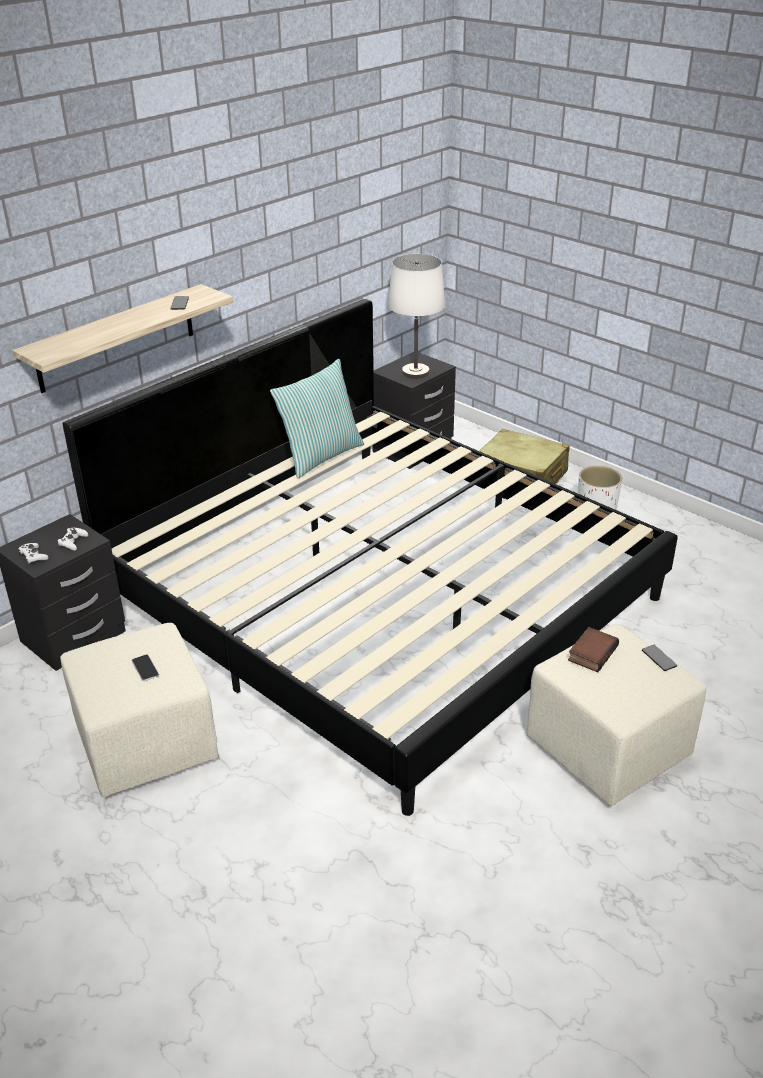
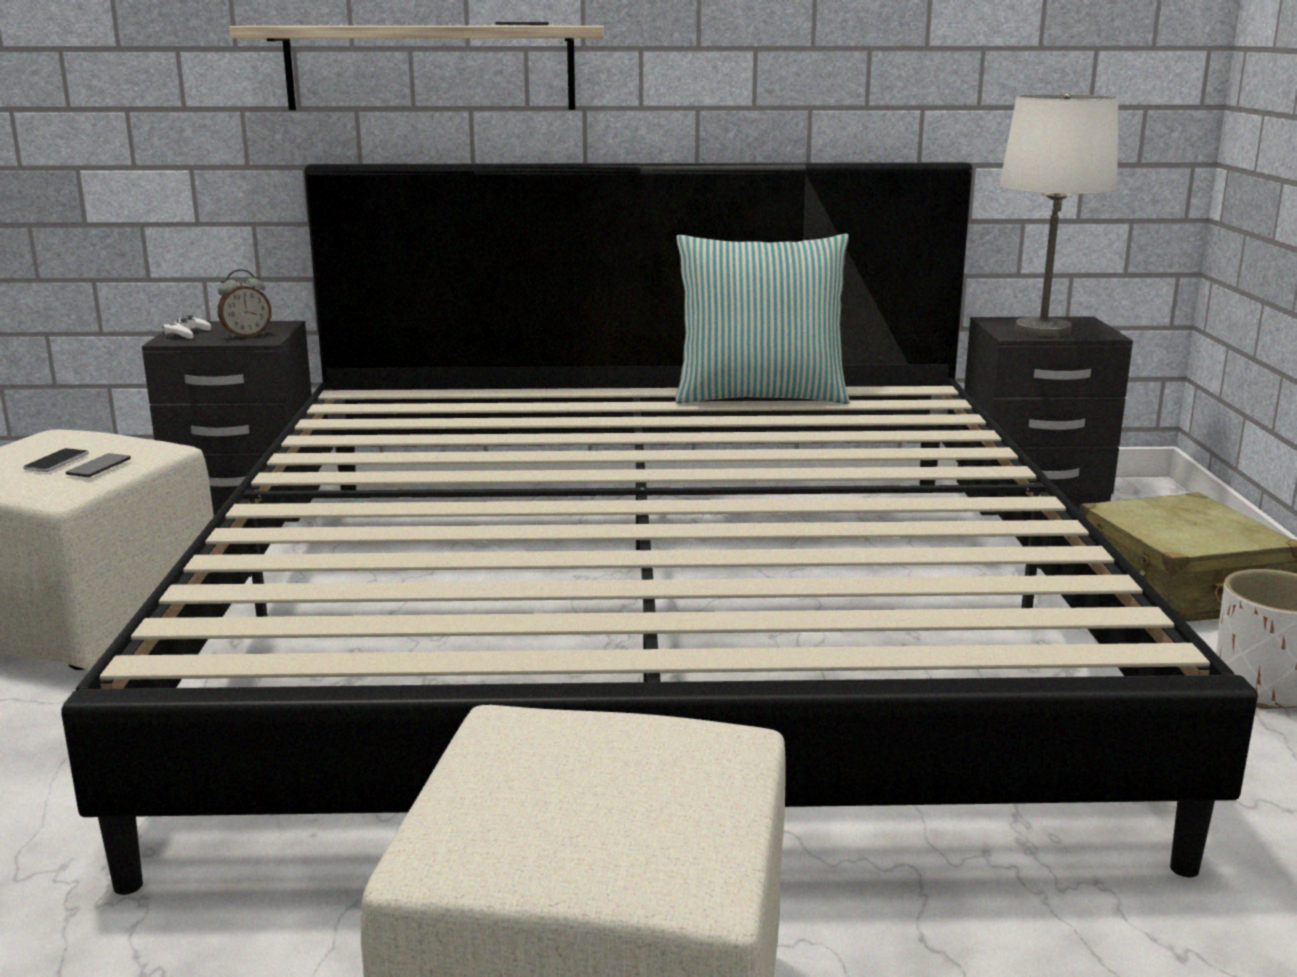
camera: 45 degrees right, 15 degrees down
white game controller [57,528,88,550] -> alarm clock [218,269,272,339]
book [568,627,619,672] -> none
phone [642,645,677,671] -> phone moved to [66,453,131,477]

